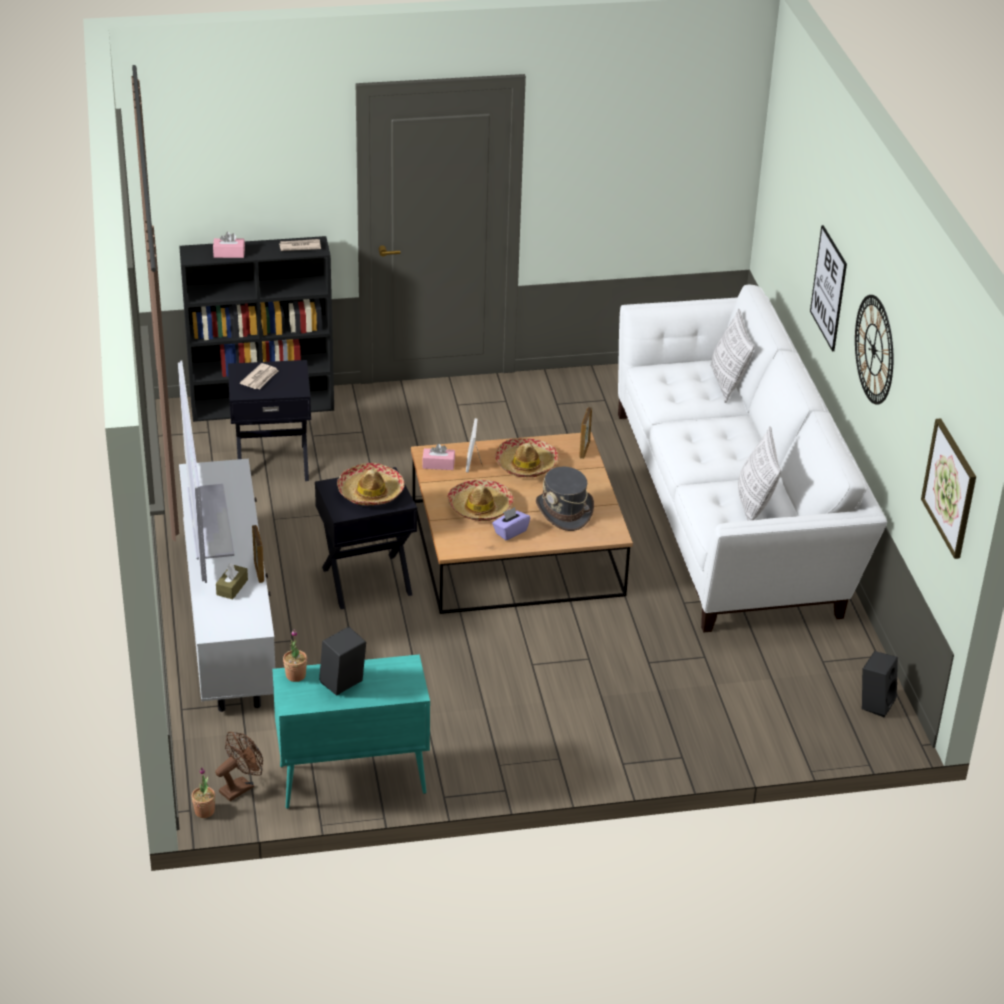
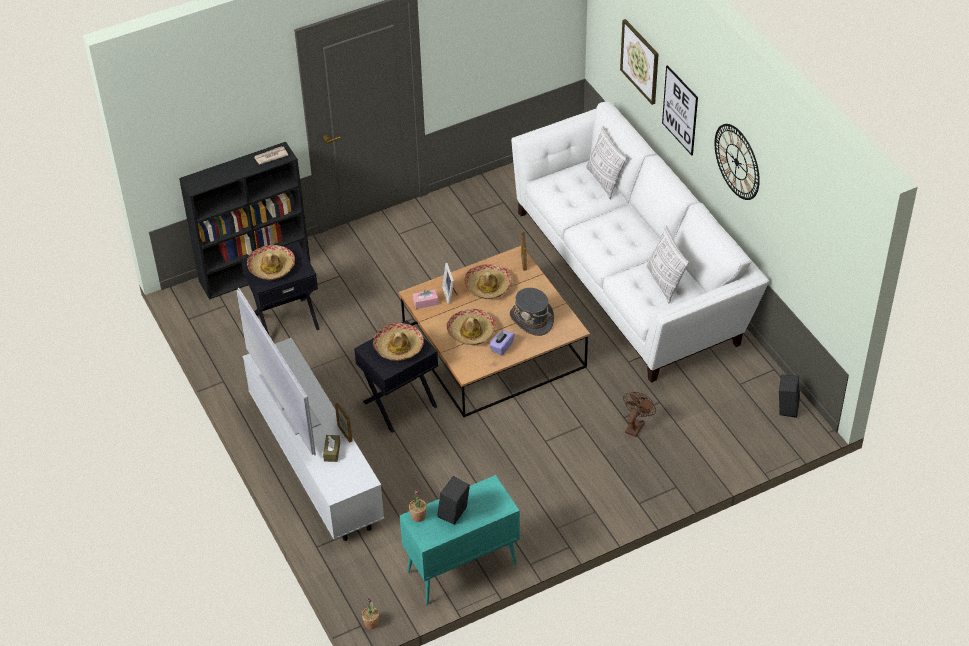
camera: 15 degrees left, 10 degrees up
pink tissue box [213,232,245,258] -> none
brown fan [215,732,263,801] -> brown fan moved to [623,392,656,437]
newspaper [240,363,278,389] -> hat [247,245,295,280]
picture [921,418,976,559] -> picture moved to [620,19,658,105]

